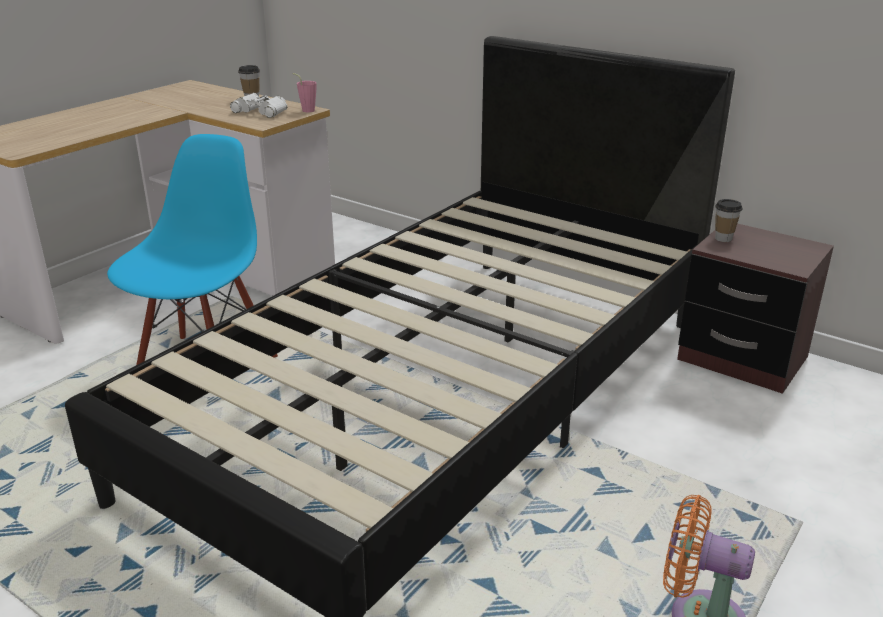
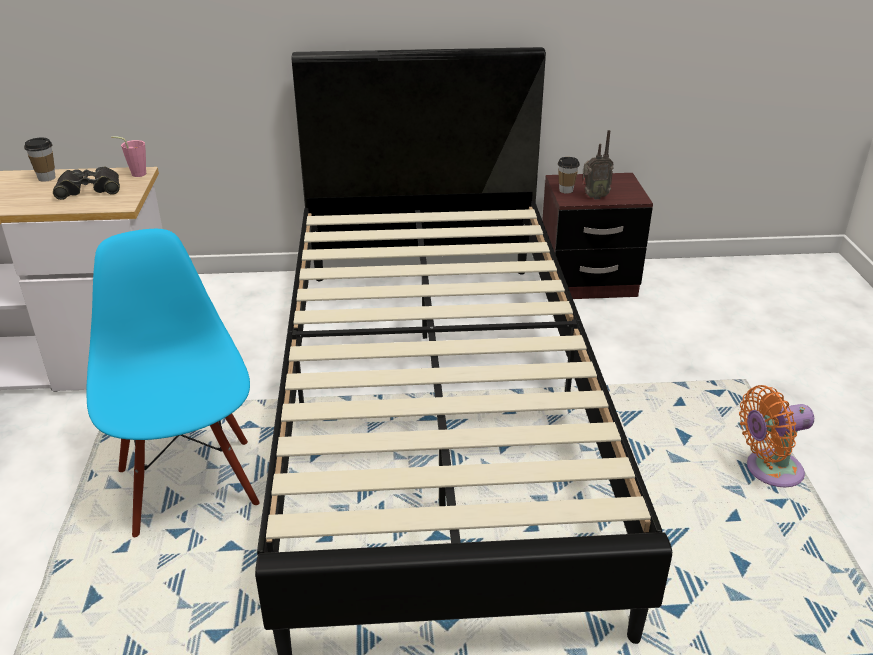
camera: 40 degrees left, 5 degrees up
white binoculars [230,93,287,118] -> black binoculars [53,166,120,200]
none -> radio [583,130,614,200]

